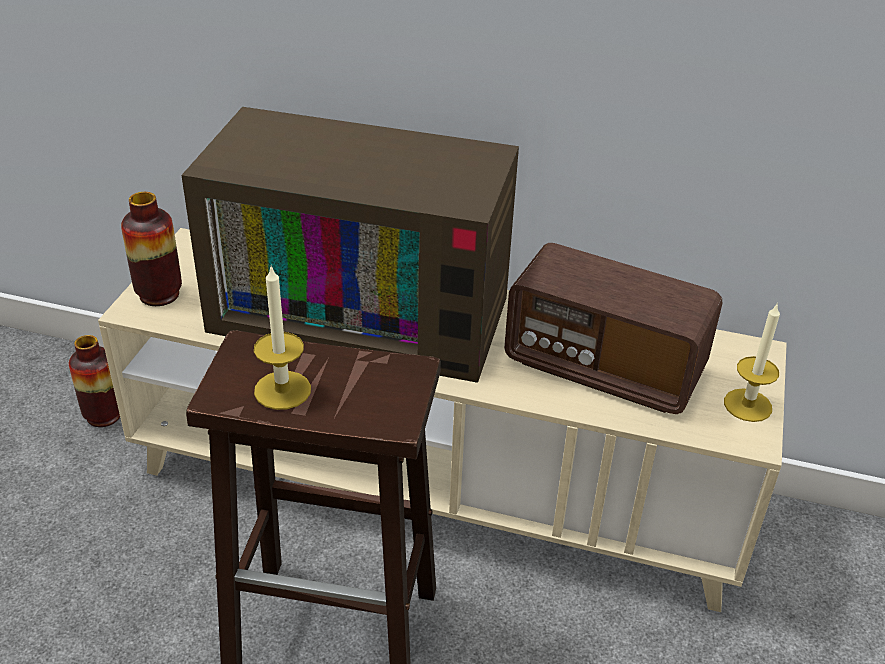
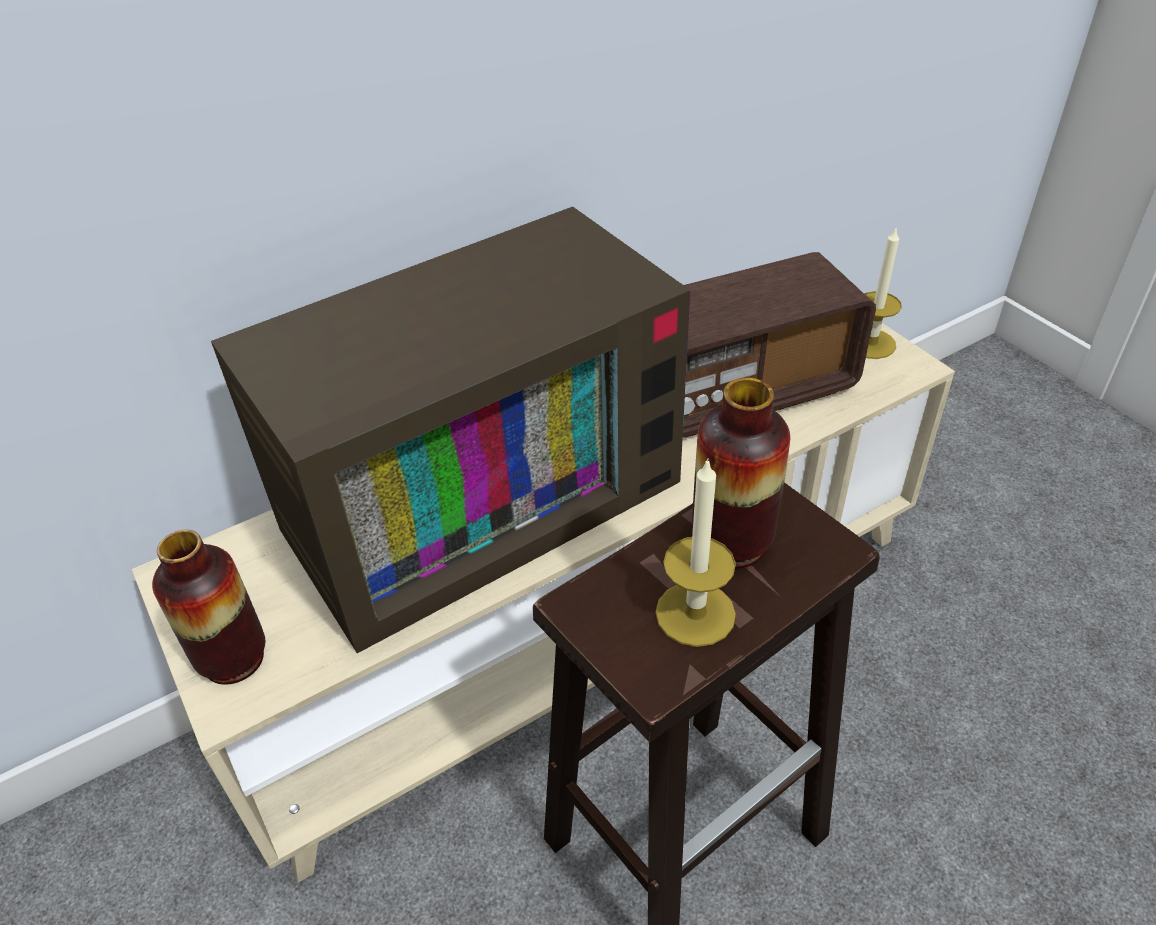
camera: 45 degrees left, 5 degrees up
vase [69,335,120,427] -> vase moved to [692,378,790,569]

